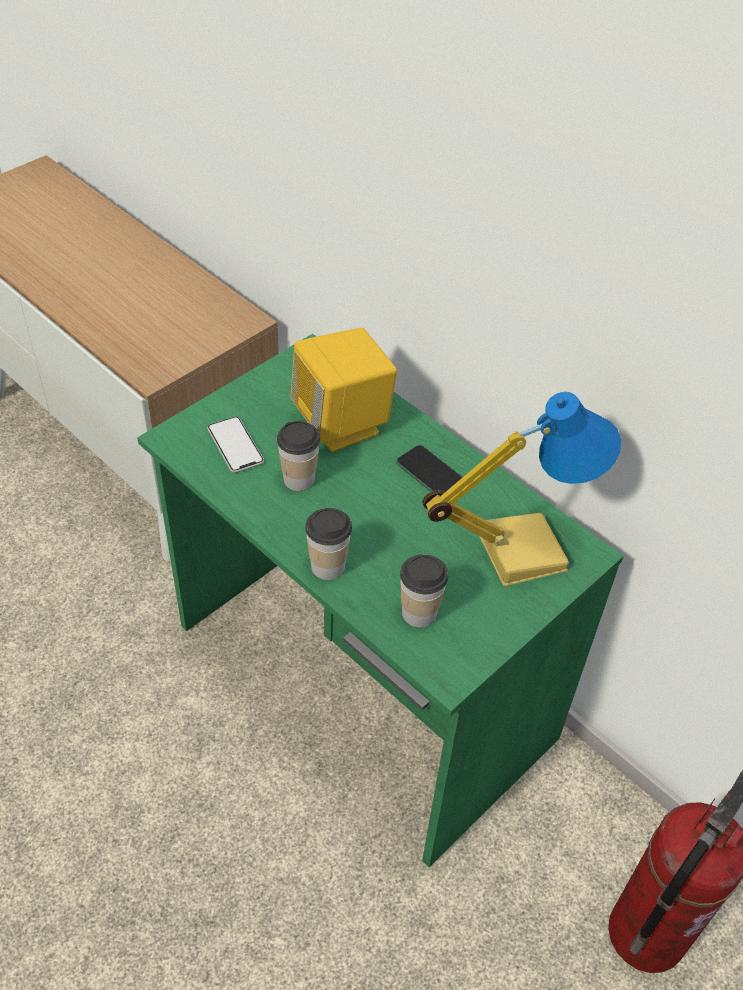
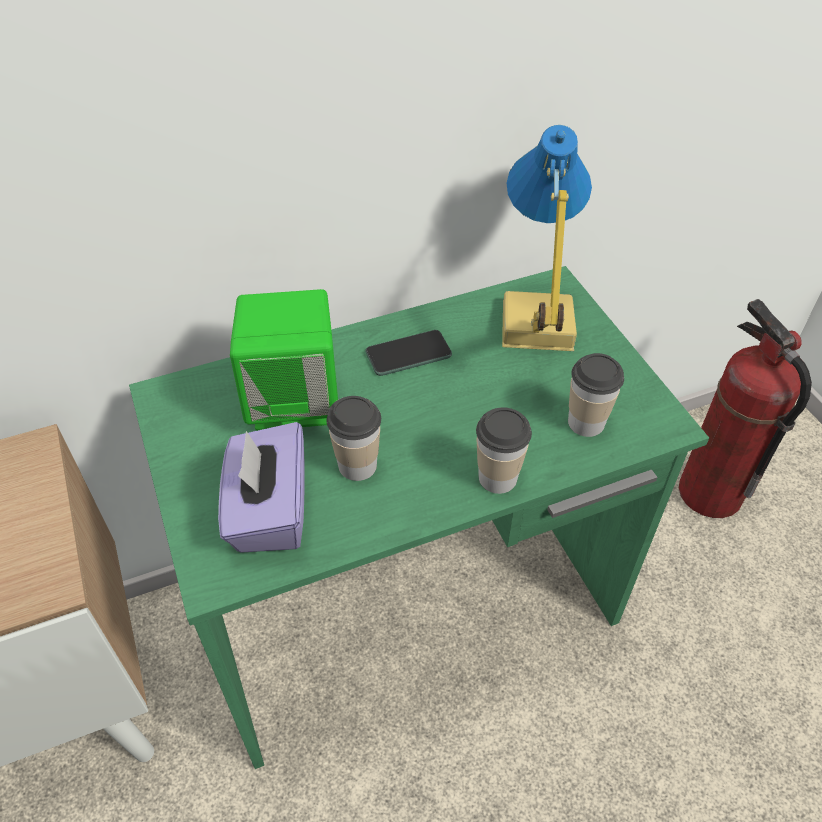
camera: 65 degrees left, 0 degrees up
phone [207,416,264,473] -> purple tissue box [218,422,305,553]
yellow speaker [290,328,397,452] -> green speaker [230,289,338,431]

